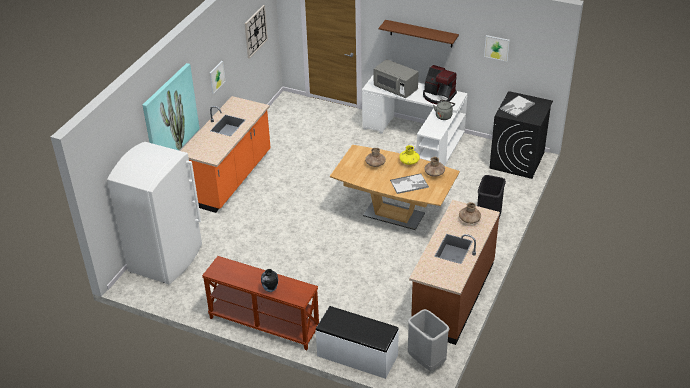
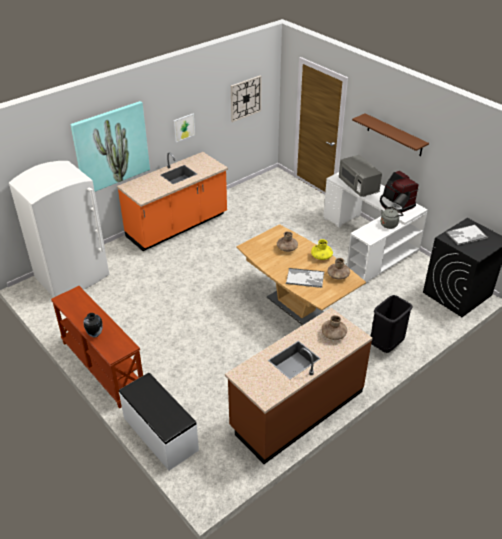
camera: 25 degrees right, 0 degrees up
grey trash can [408,309,449,371] -> none
picture [484,35,510,61] -> none

